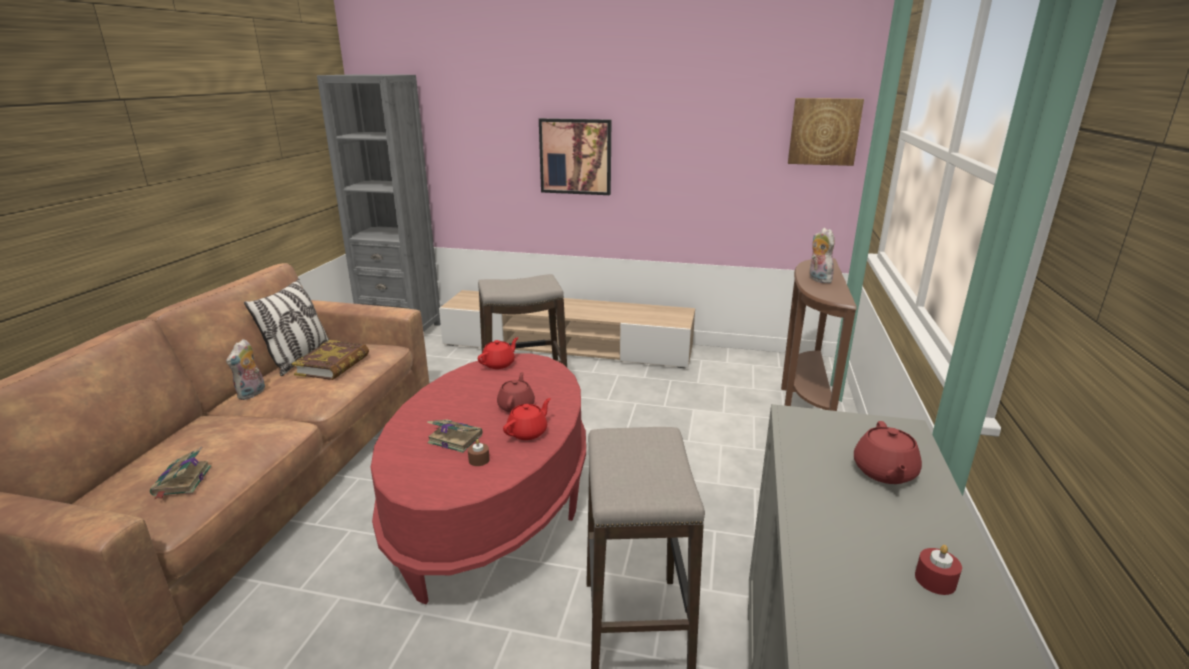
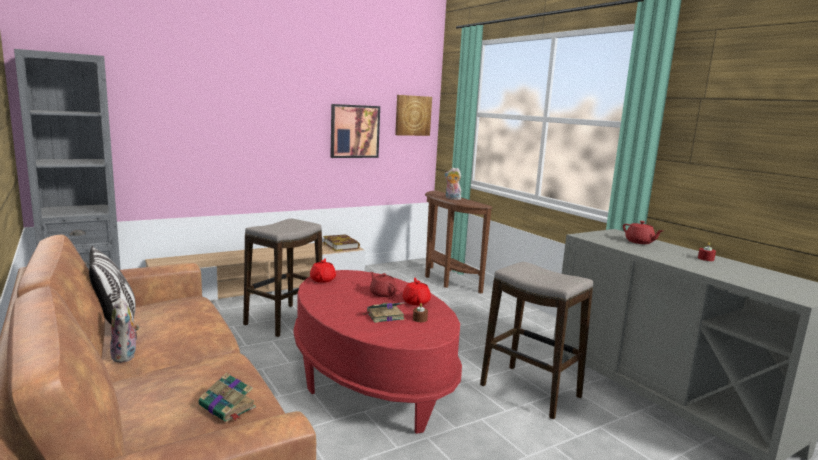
camera: 45 degrees left, 10 degrees down
book [292,340,369,380] -> book moved to [323,234,360,251]
picture [539,118,611,195] -> picture moved to [330,104,380,158]

